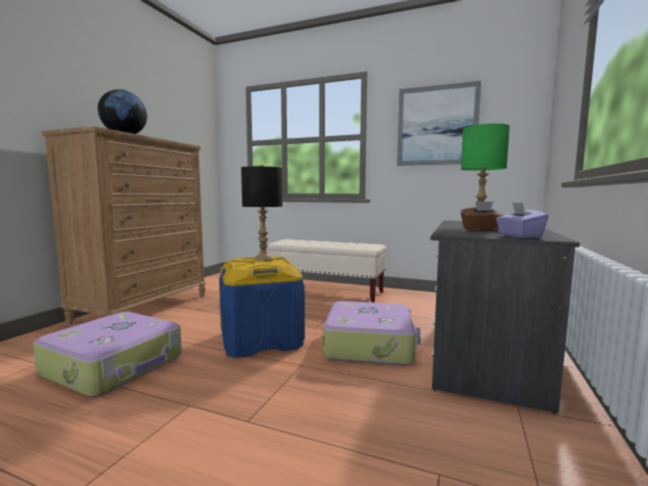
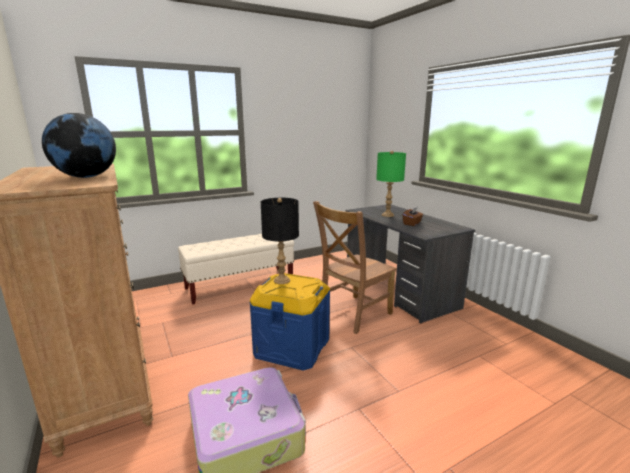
camera: 50 degrees left, 10 degrees up
suitcase [323,301,421,365] -> brown chair [313,201,397,334]
picture [397,81,481,166] -> none
purple tissue box [496,202,548,238] -> none

